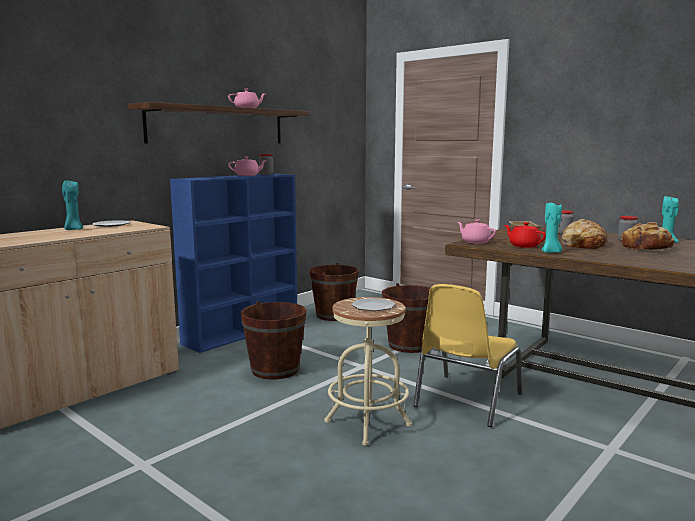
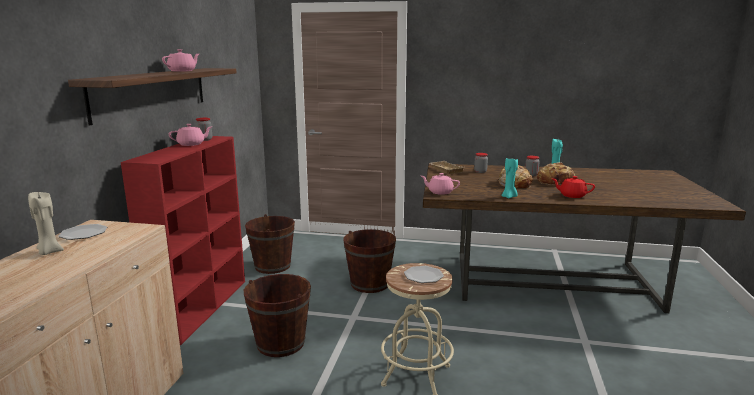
camera: 30 degrees left, 5 degrees up
turquoise candle [62,179,83,230] -> beige candle [28,192,64,255]
blue bookcase [170,174,297,353] -> red bookcase [121,136,245,345]
yellow chair [413,284,522,427] -> none
red teapot [505,222,546,248] -> red teapot moved to [551,176,595,198]

